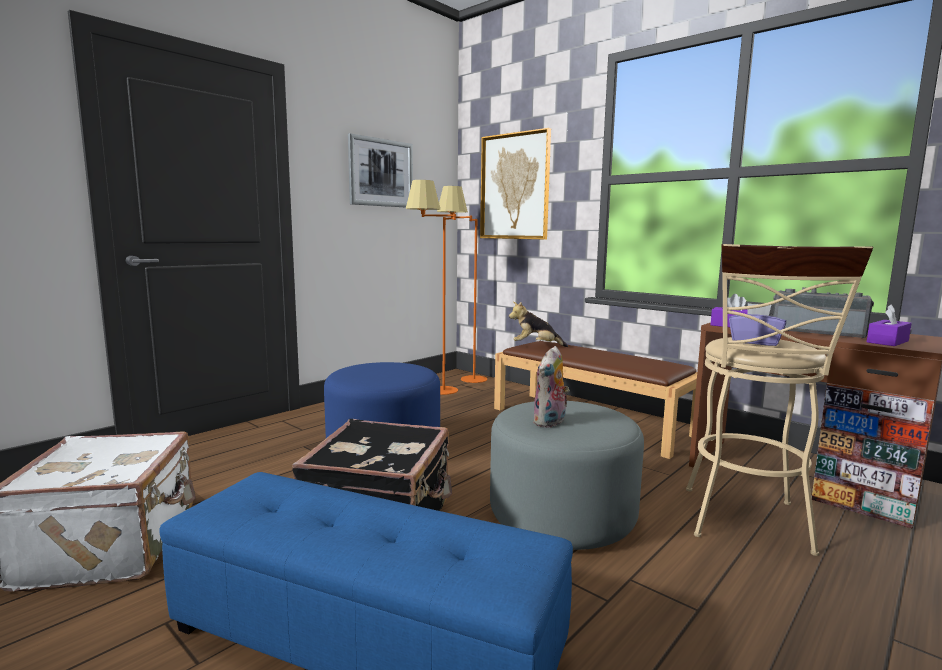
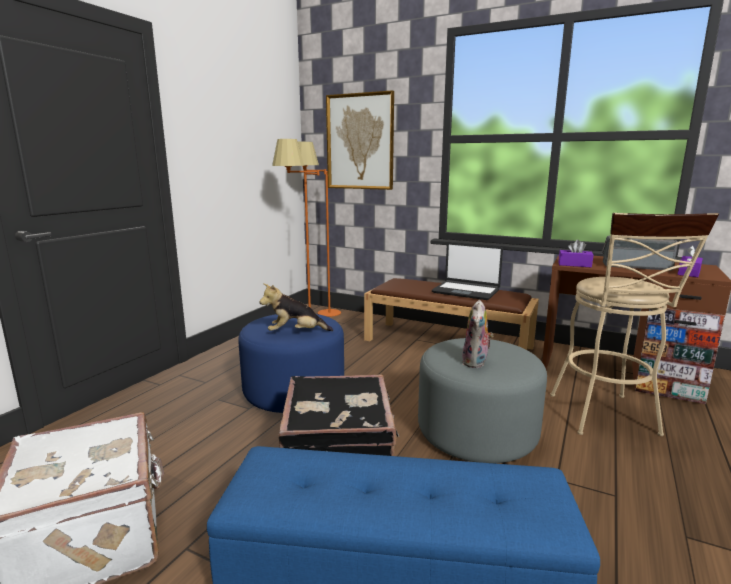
camera: 15 degrees left, 5 degrees up
picture [348,133,413,207] -> none
plush toy [509,302,568,347] -> plush toy moved to [260,283,333,331]
purple tissue box [729,303,786,346] -> none
none -> laptop [432,242,503,300]

